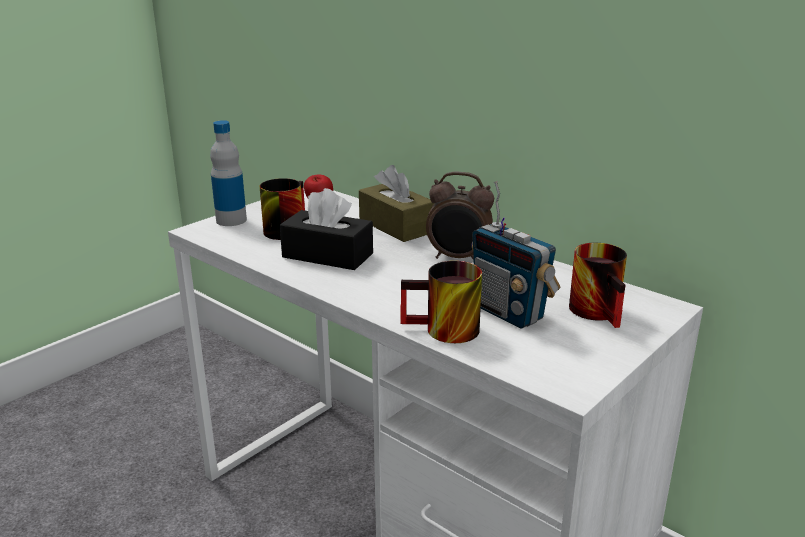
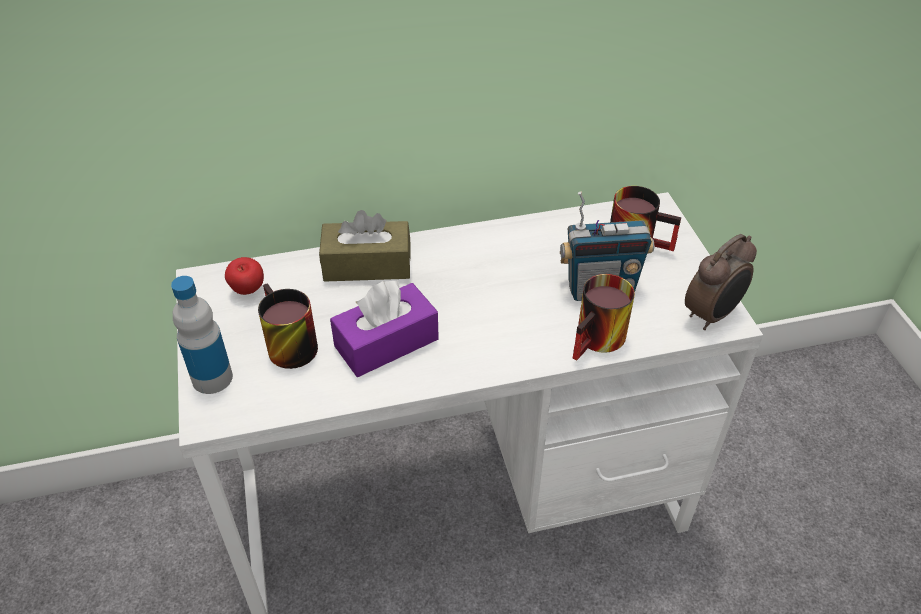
camera: 55 degrees left, 20 degrees up
black tissue box [280,188,373,270] -> purple tissue box [330,280,439,377]
alarm clock [426,172,494,260] -> alarm clock moved to [685,234,757,330]

